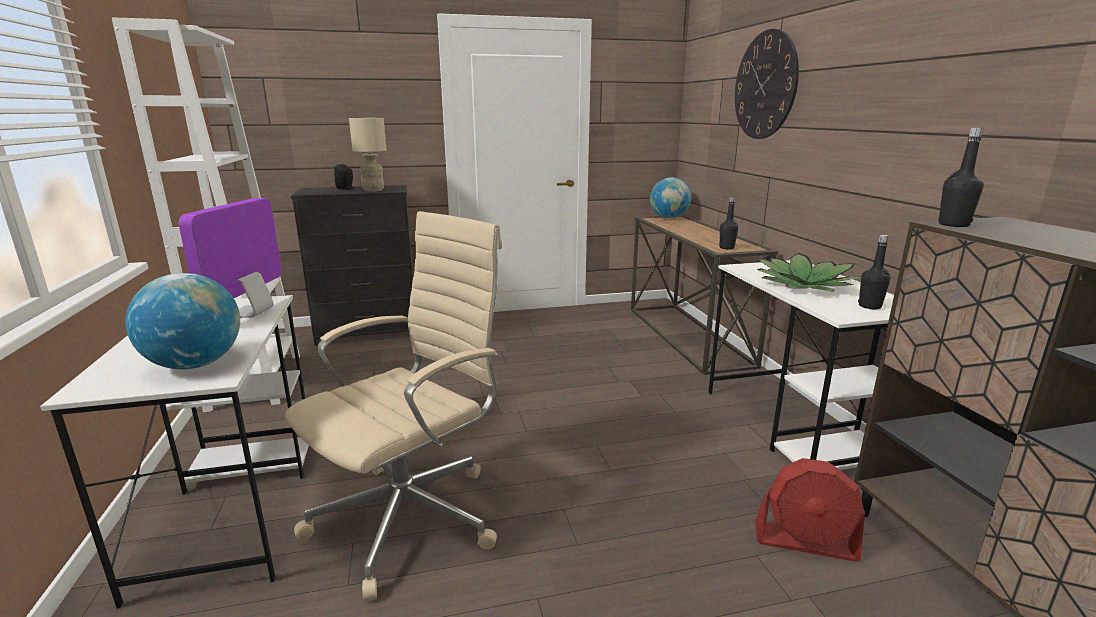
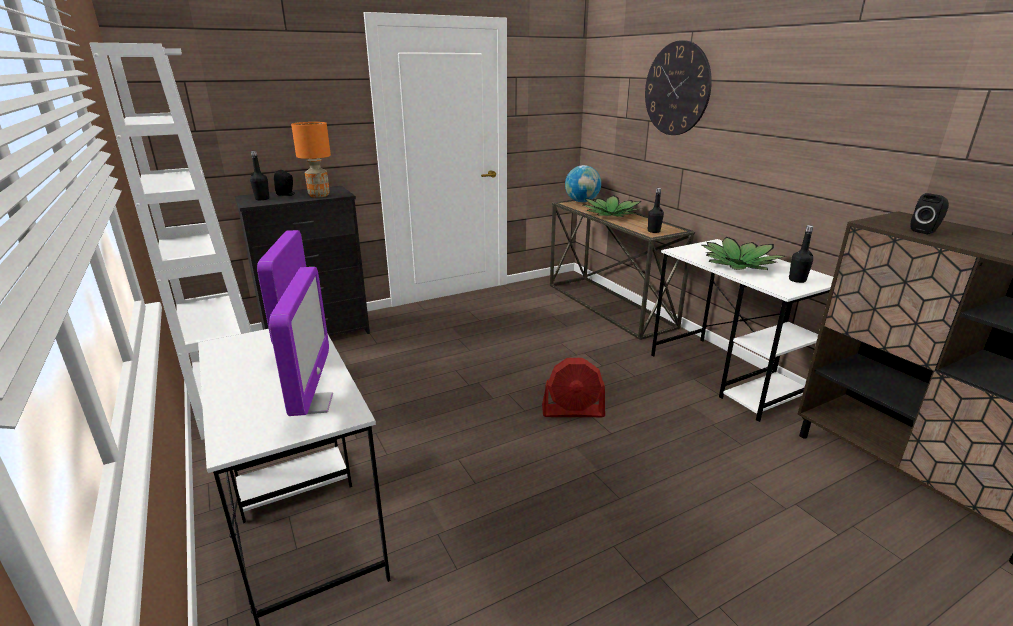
camera: 15 degrees left, 5 degrees up
globe [126,273,240,369] -> monitor [269,267,333,416]
beige office chair [285,211,502,601] -> none
beige table lamp [349,118,387,192] -> orange table lamp [291,122,331,198]
red fan [755,458,865,562] -> red fan moved to [542,358,605,417]
black bottle [938,128,984,227] -> black bottle moved to [250,151,269,200]
none -> potted plant [583,195,642,217]
none -> black speaker [910,193,949,234]

